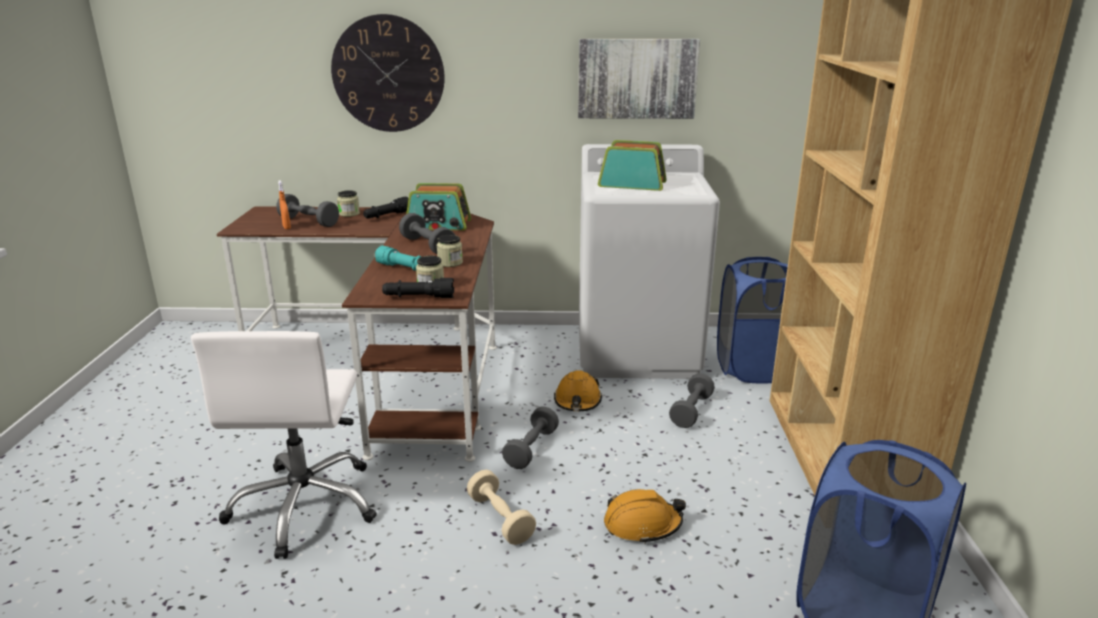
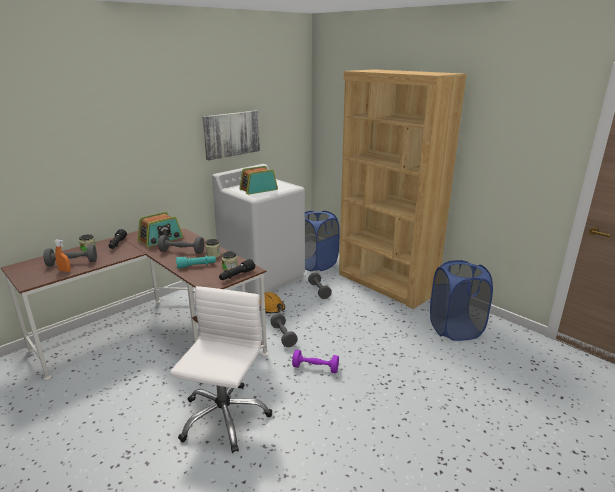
camera: 45 degrees left, 0 degrees up
white office chair [191,331,377,559] -> white office chair turned 120 degrees counterclockwise [170,286,272,453]
wall clock [331,14,445,132] -> none
beige dumbbell [467,470,536,545] -> purple dumbbell [292,350,339,373]
orange hard hat [604,489,686,544] -> none

